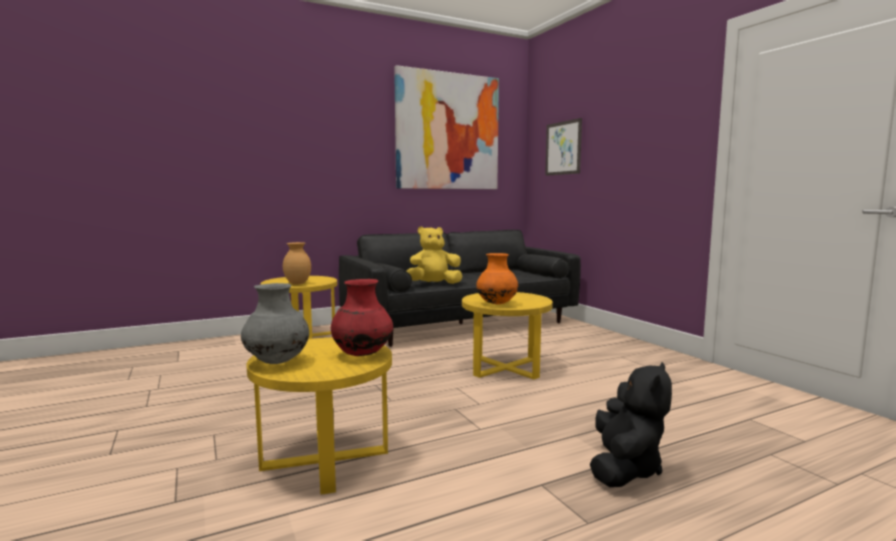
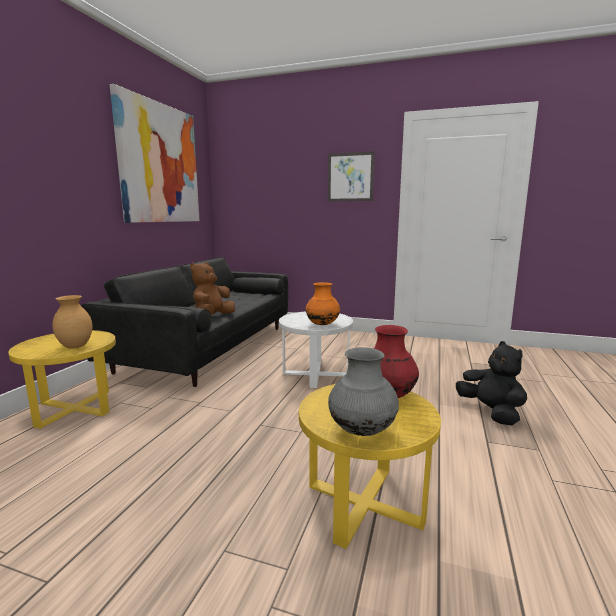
camera: 45 degrees left, 5 degrees up
yellow plush toy [406,226,462,284] -> brown plush toy [190,262,235,315]
yellow side table [462,292,553,380] -> white side table [279,311,353,388]
picture [545,118,582,176] -> picture moved to [328,151,375,202]

